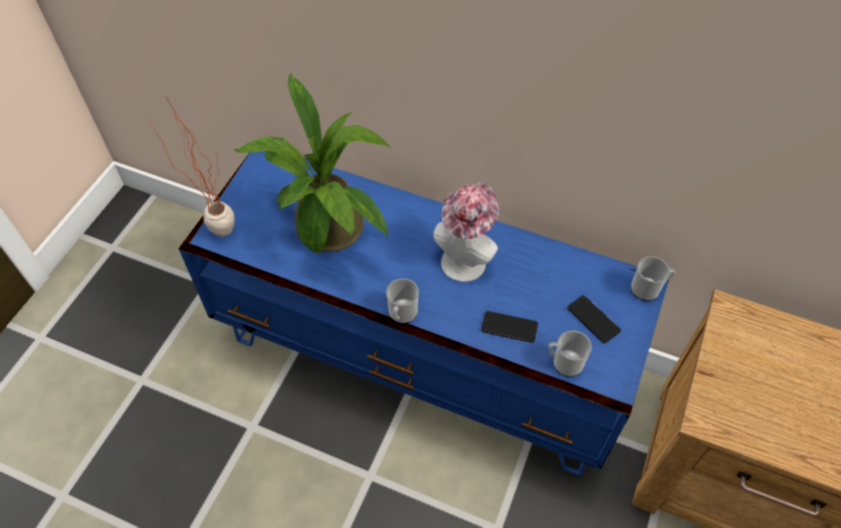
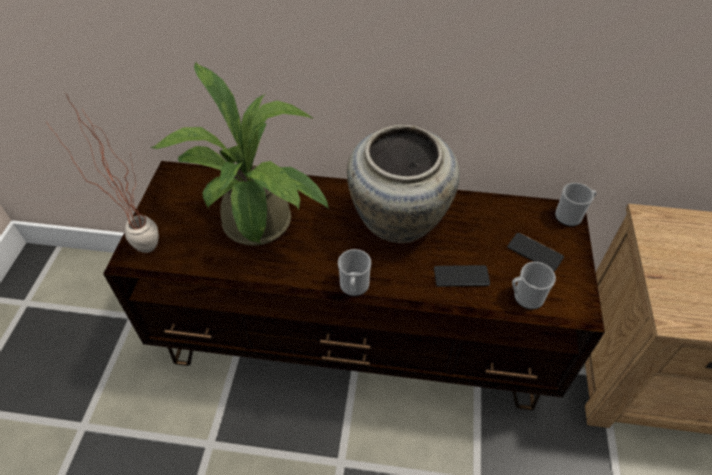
camera: 15 degrees left, 5 degrees down
blue tv stand [179,151,669,476] -> brown tv stand [103,161,605,410]
hat [433,183,499,282] -> beige vase [347,125,460,243]

